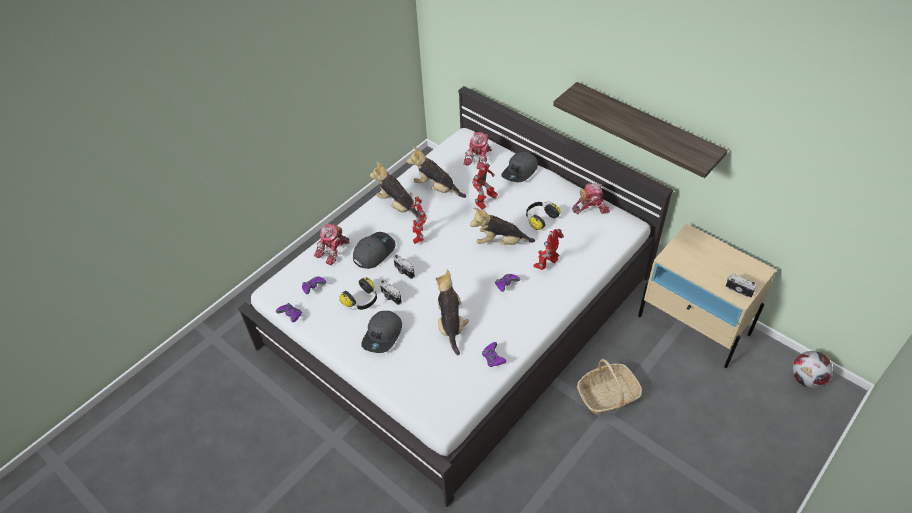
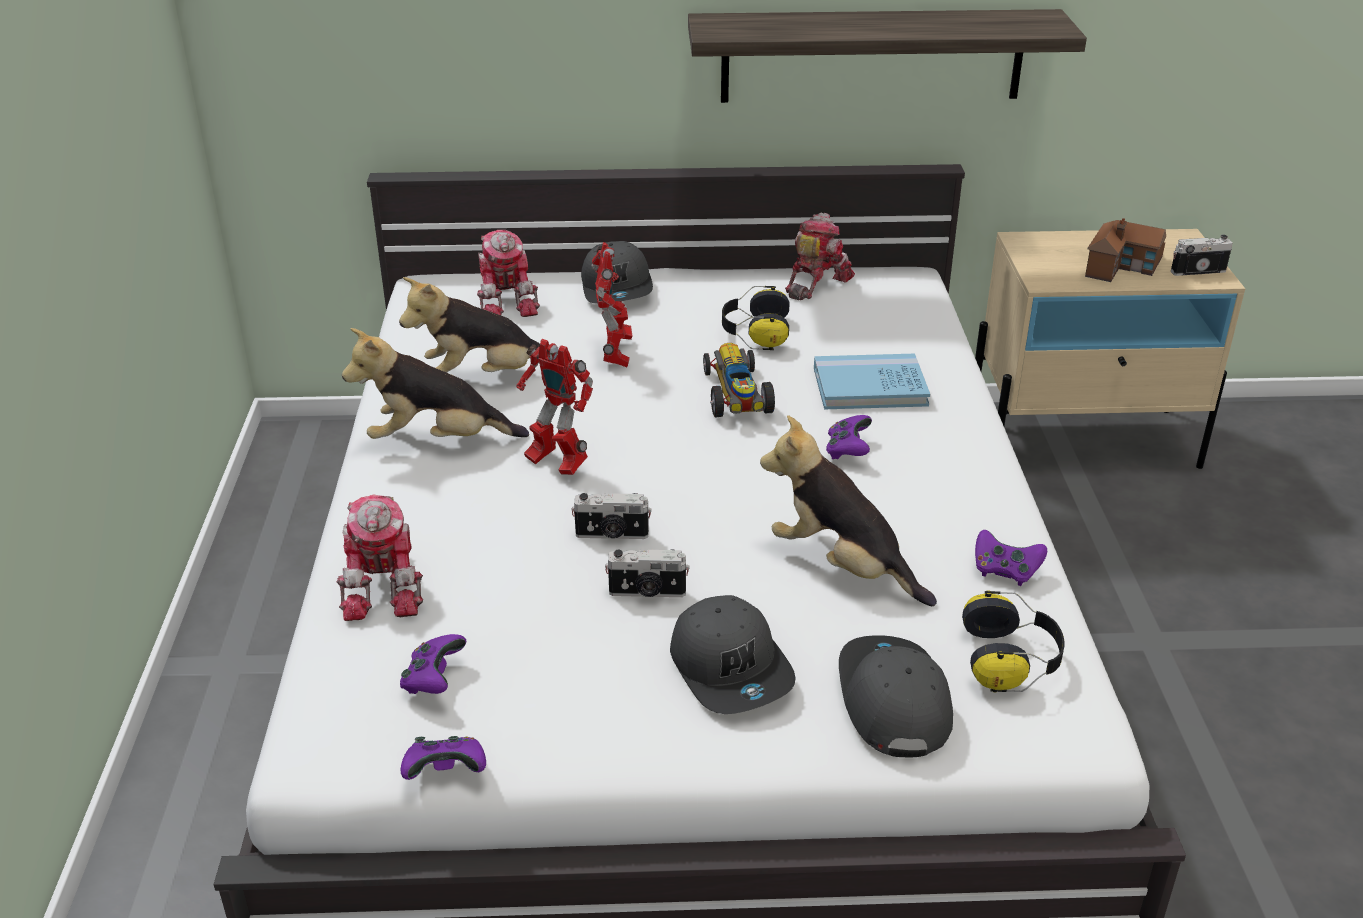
camera: 45 degrees left, 15 degrees down
headphones [339,277,377,310] -> headphones moved to [962,591,1065,693]
grey cap [353,232,396,269] -> grey cap moved to [839,635,953,758]
plush toy [470,208,535,245] -> toy car [703,343,775,418]
toy robot [533,229,564,270] -> blue book [814,354,930,409]
basket [577,359,642,414] -> none
football [792,351,833,388] -> none
none -> toy house [1085,218,1166,282]

